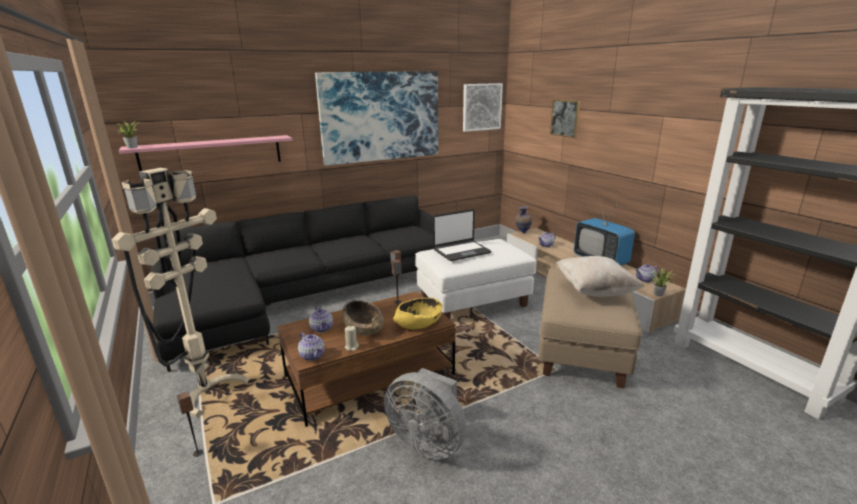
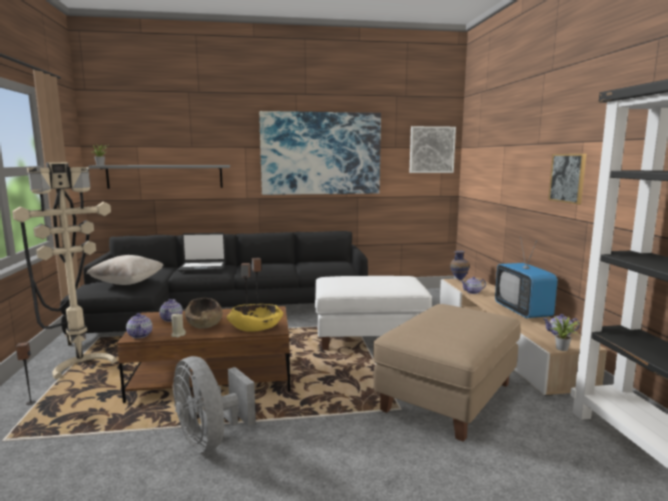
camera: 20 degrees right, 10 degrees down
pink shelf [119,135,293,171] -> grey shelf [89,165,230,189]
laptop [433,209,492,261] -> laptop moved to [178,233,226,272]
picture [550,99,580,138] -> picture moved to [548,154,586,204]
beige pillow [556,256,644,297] -> beige pillow moved to [86,255,164,285]

